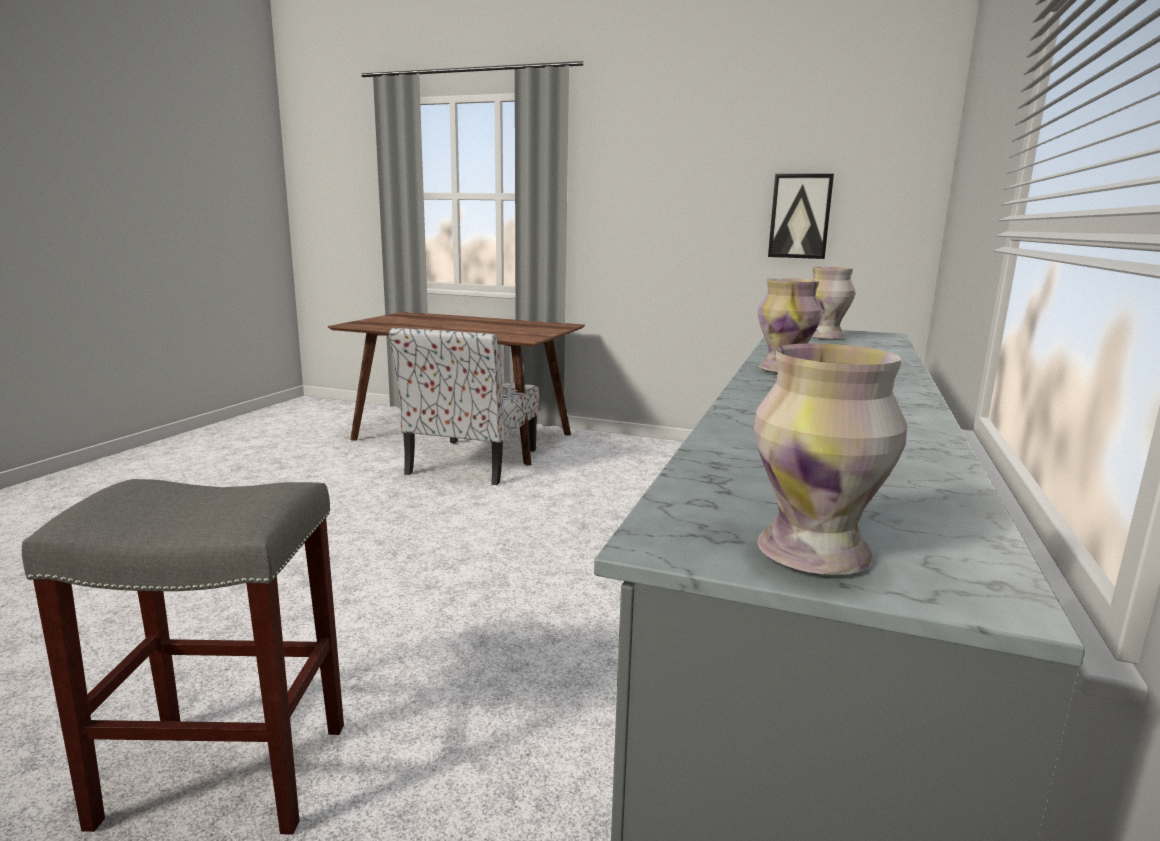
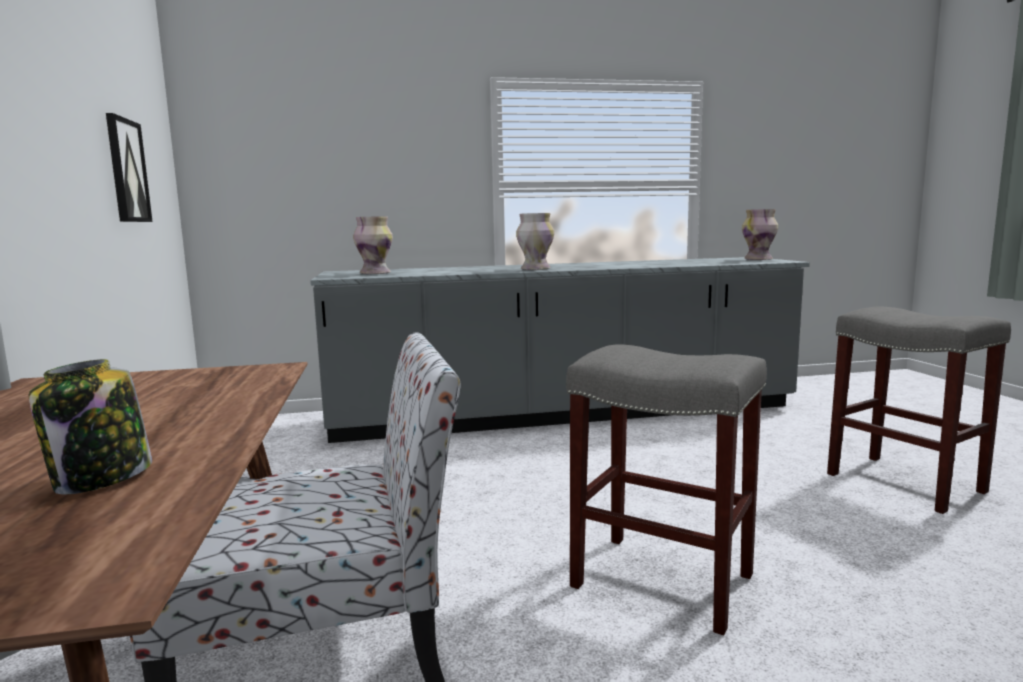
camera: 120 degrees left, 5 degrees down
none -> jar [29,359,152,494]
none -> grey stool [566,344,767,635]

